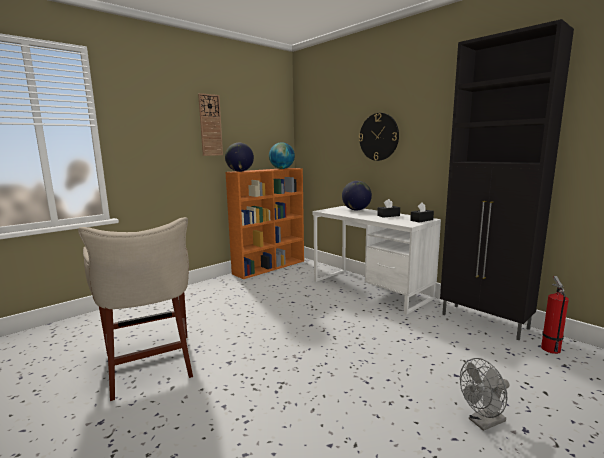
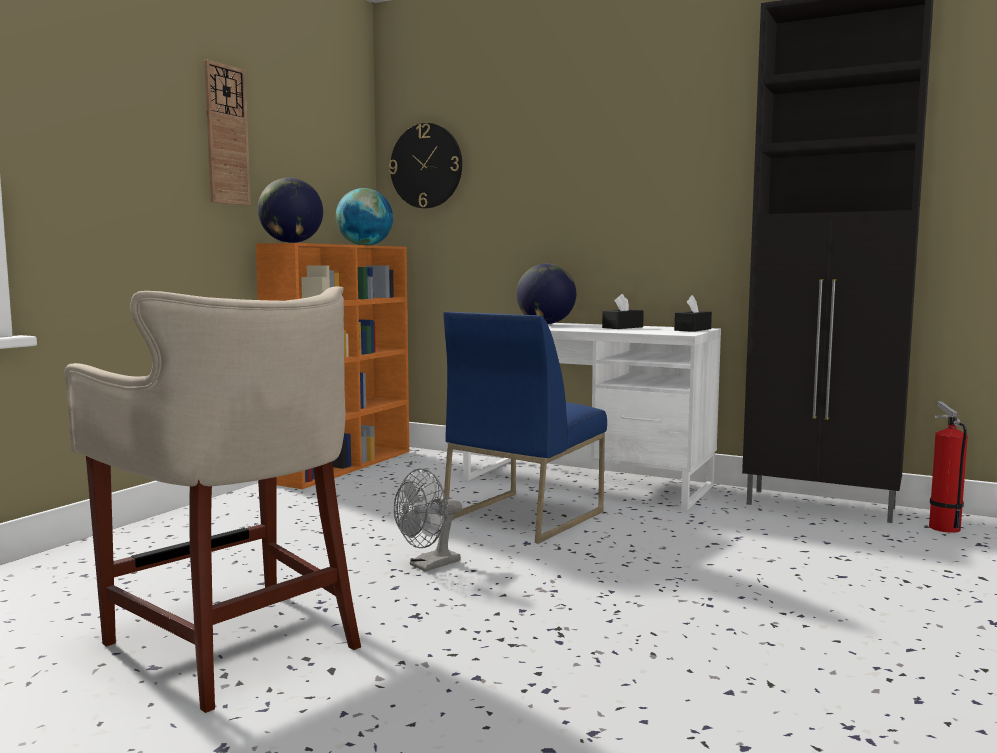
camera: 20 degrees left, 5 degrees down
wall clock [359,113,399,161] -> wall clock moved to [389,123,462,208]
grey fan [460,358,509,431] -> grey fan moved to [394,468,462,572]
none -> blue chair [442,311,607,544]

